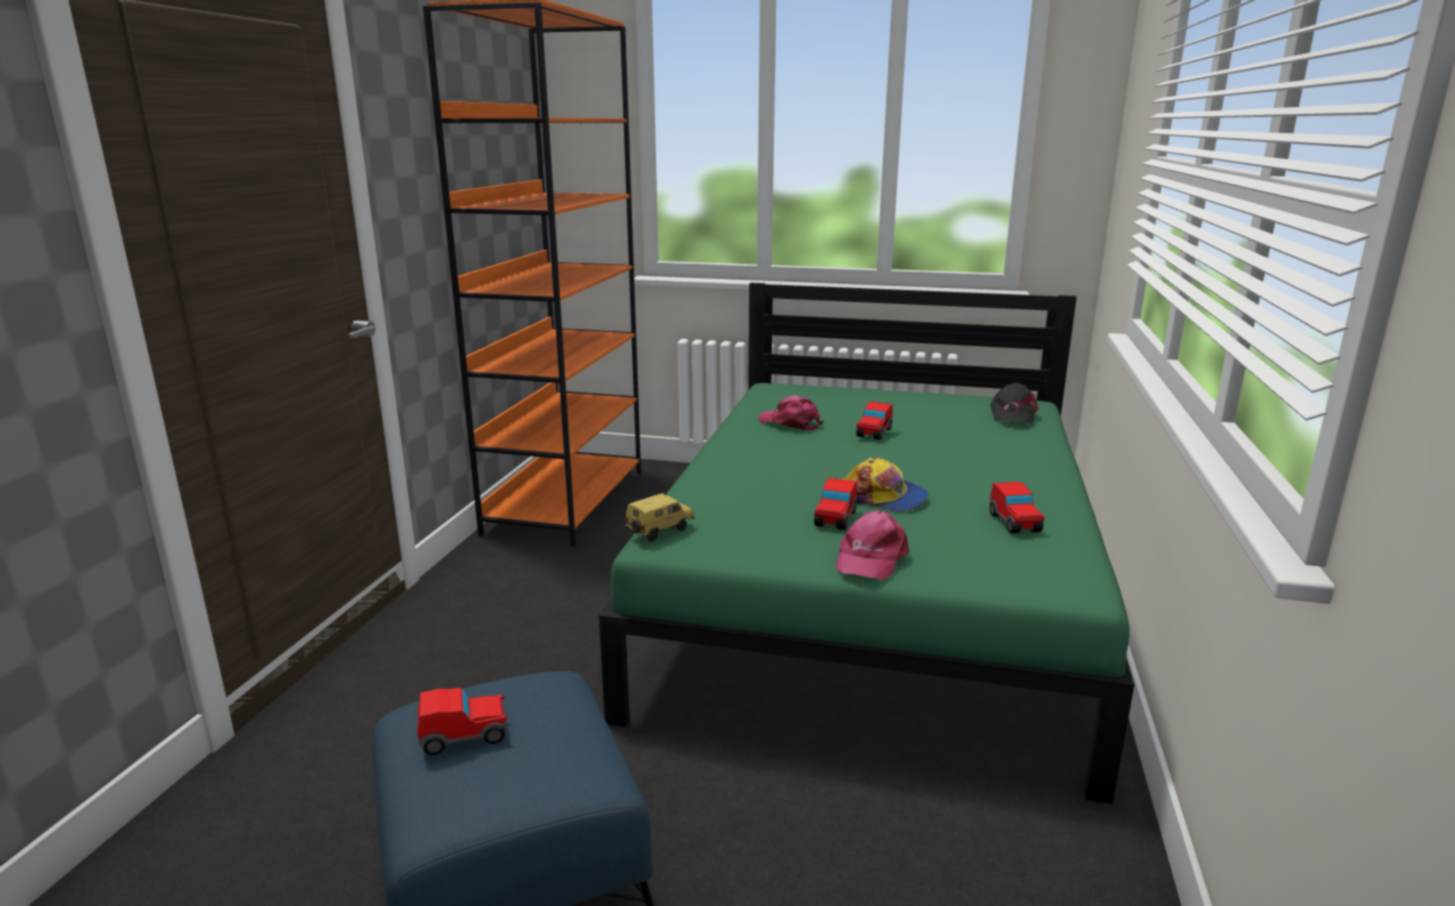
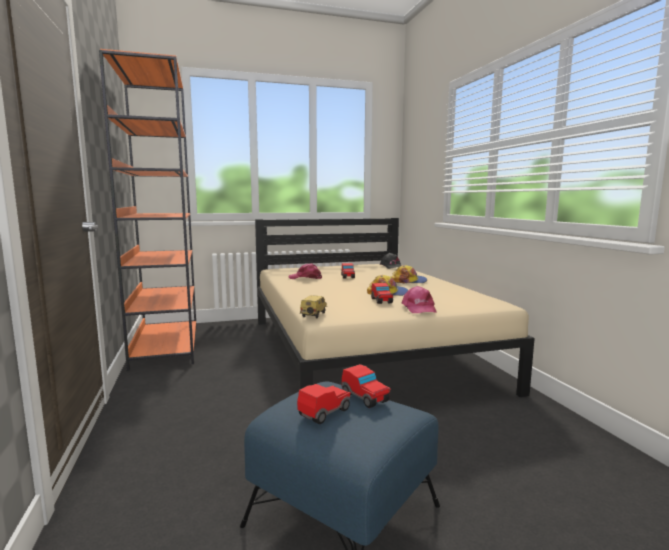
camera: 30 degrees left, 10 degrees down
green bed [599,283,1134,804] -> beige bed [255,218,535,397]
toy car [989,482,1045,534] -> toy car moved to [341,364,391,408]
none -> cap [391,265,427,283]

